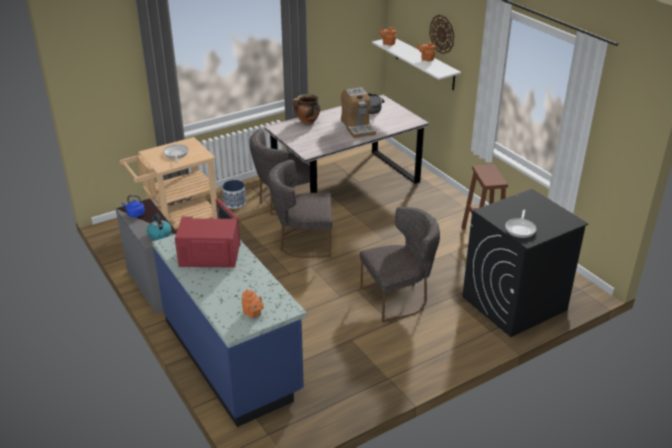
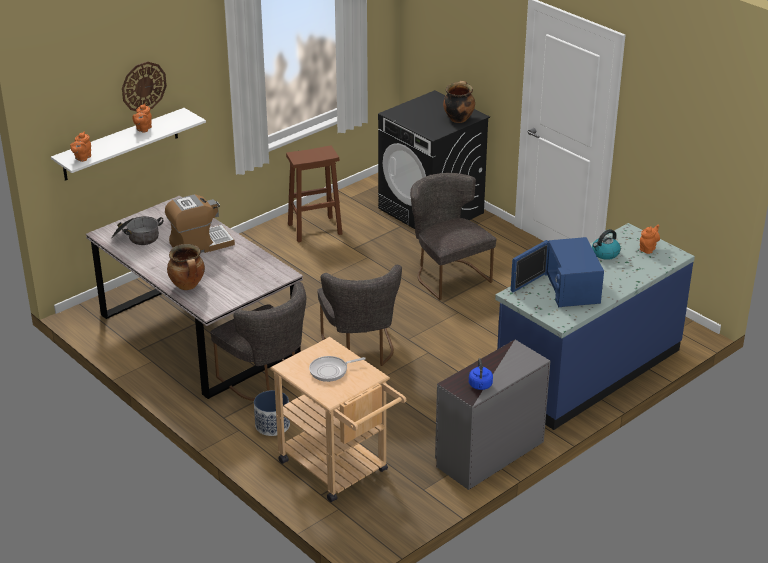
camera: 100 degrees left, 0 degrees up
kettle [147,214,172,240] -> kettle moved to [592,229,621,260]
red microwave [175,198,241,267] -> blue microwave [511,237,604,307]
frying pan [505,210,536,238] -> cooking pot [443,81,475,123]

